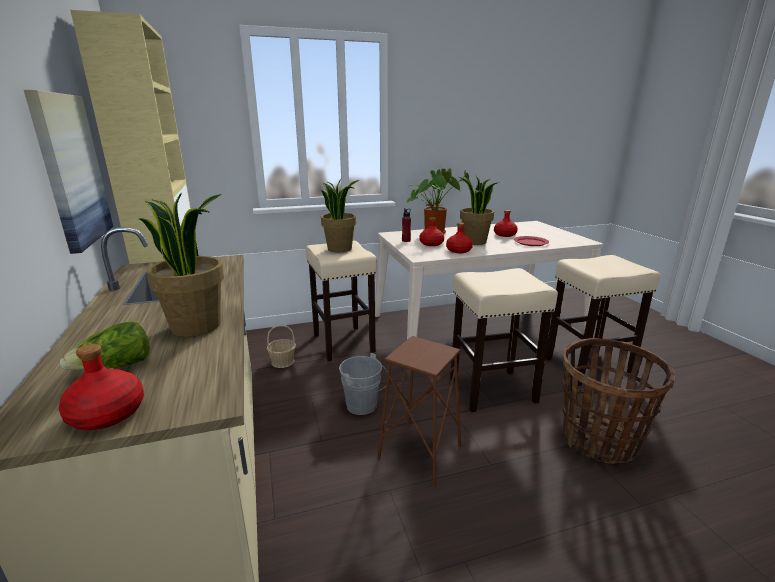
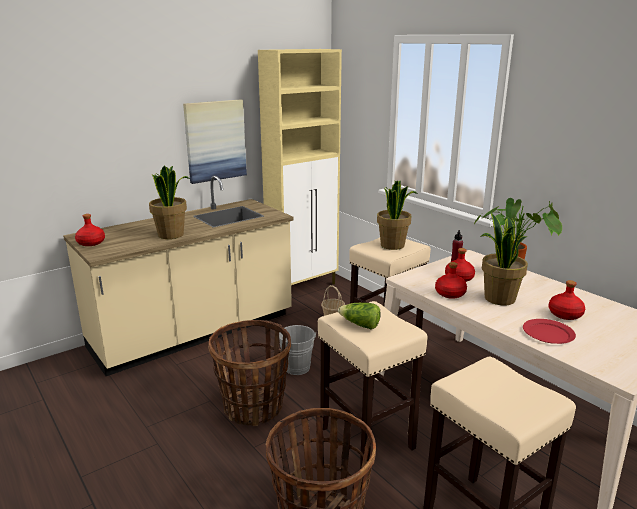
camera: 70 degrees right, 0 degrees up
lettuce [60,322,149,370] -> lettuce moved to [338,303,380,329]
brown stool [377,336,461,486] -> basket [208,320,291,426]

